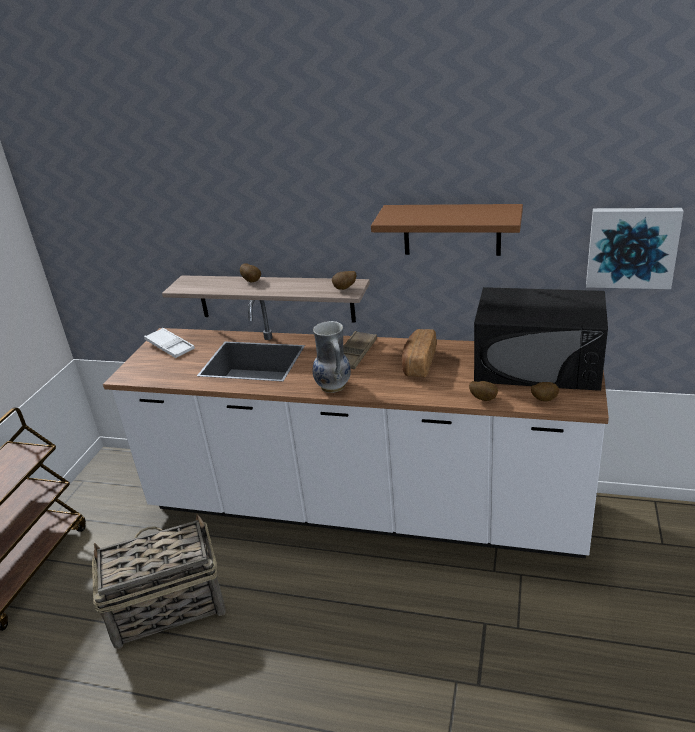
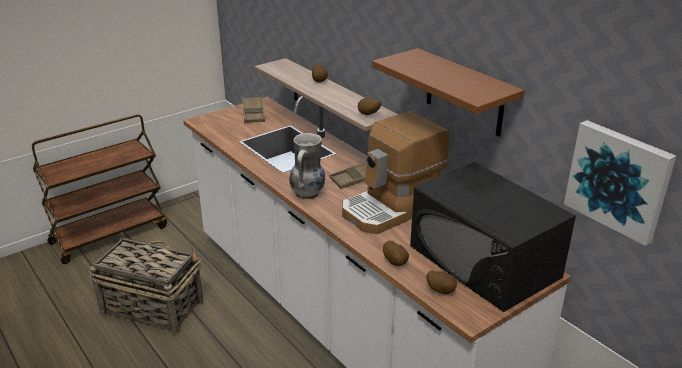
camera: 35 degrees right, 0 degrees up
white tray [144,328,195,358] -> brown tray [242,96,265,123]
bread [401,329,436,377] -> coffee machine [342,111,450,234]

